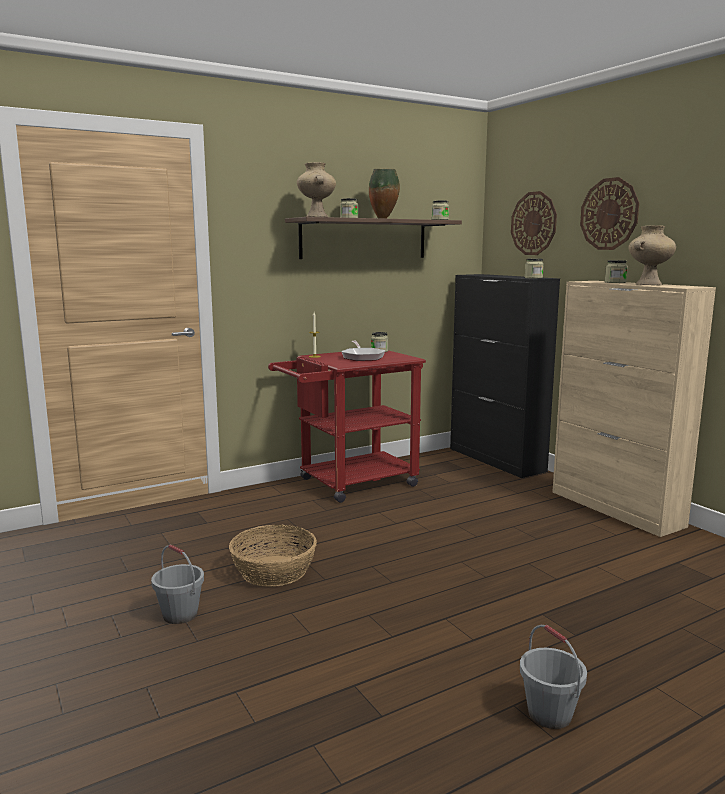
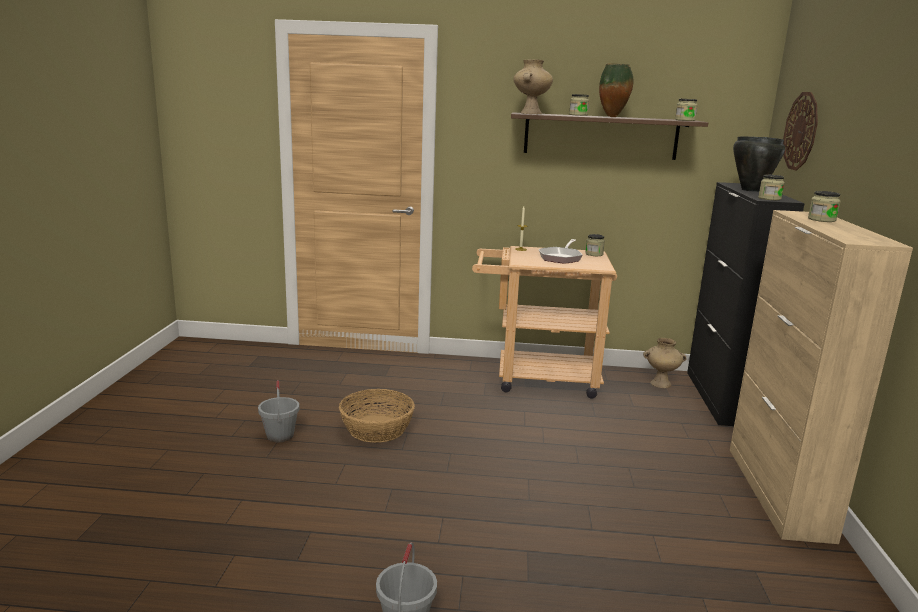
camera: 35 degrees right, 5 degrees up
red cart [268,350,426,503] -> beige cart [472,246,617,399]
wall clock [580,177,639,250] -> none
beige vase [629,225,676,285] -> beige vase moved to [643,338,687,388]
none -> black cooking pot [733,137,785,192]

